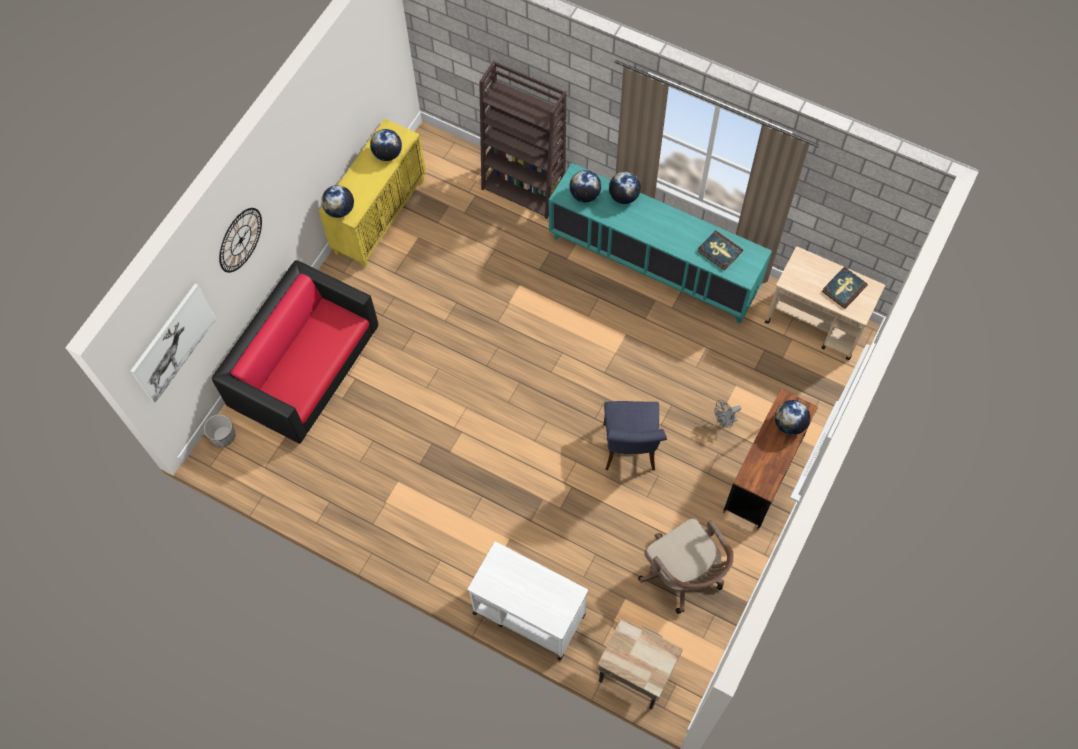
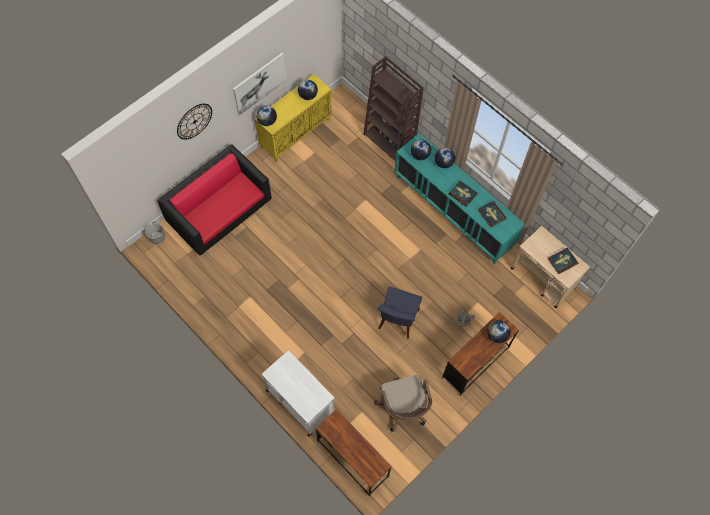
camera: 15 degrees right, 0 degrees up
picture [131,284,216,404] -> picture moved to [233,53,286,116]
beige nightstand [597,617,683,710] -> brown desk [315,409,391,497]
none -> book [448,181,477,207]

